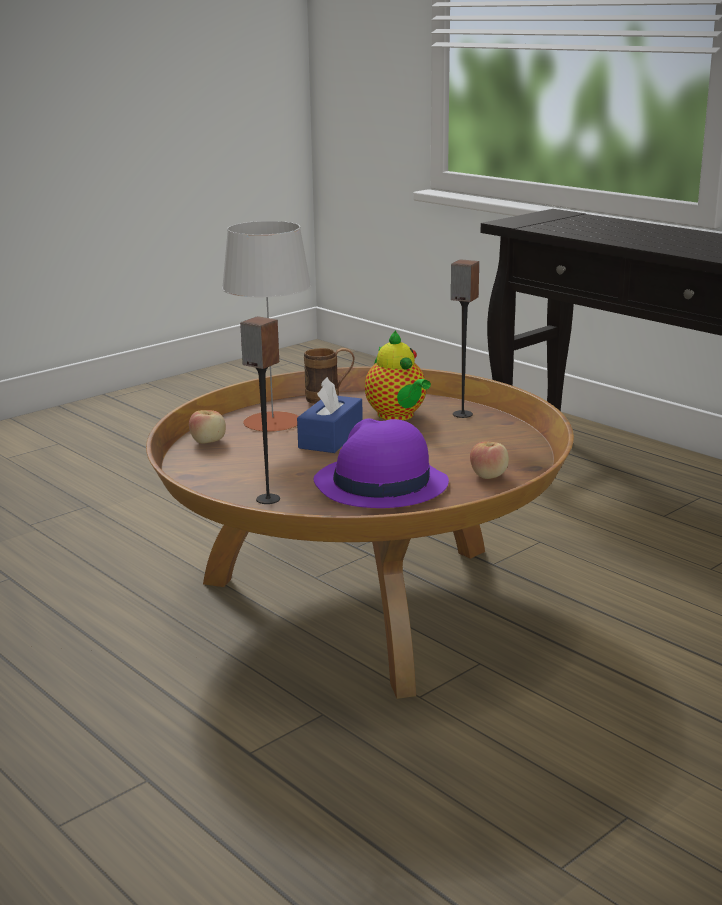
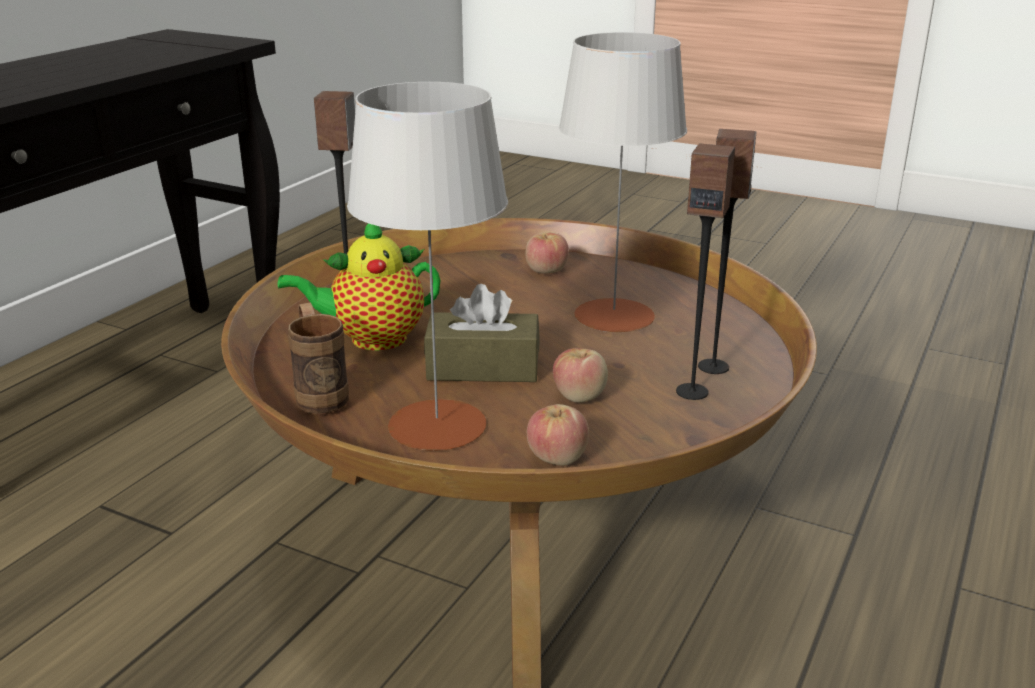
camera: 110 degrees left, 5 degrees up
blue tissue box [297,377,363,453] -> brown tissue box [424,284,540,382]
purple hat [314,418,449,508] -> grey table lamp [559,32,687,332]
teapot [365,331,431,420] -> teapot turned 150 degrees counterclockwise [278,224,440,351]
none -> apple [553,348,608,403]
none -> speaker [676,143,735,400]

